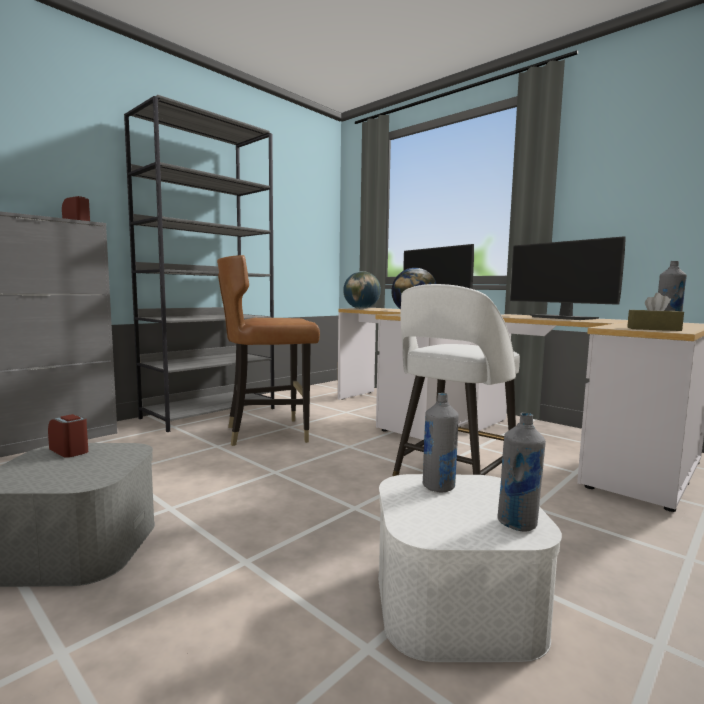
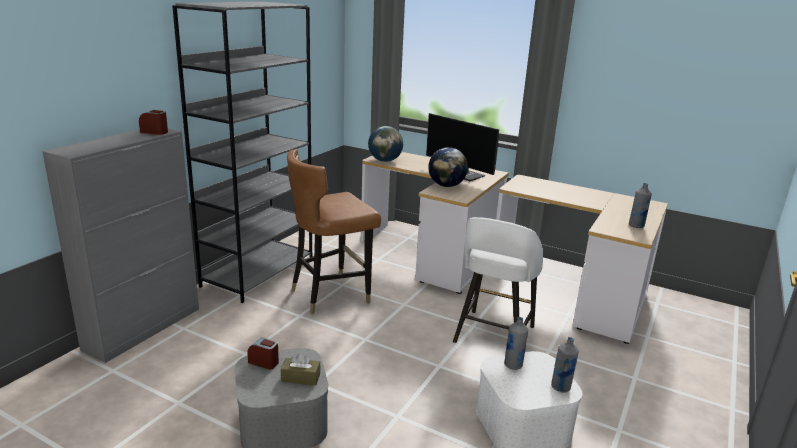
camera: 15 degrees left, 15 degrees up
monitor [510,236,626,320] -> none
brown tissue box [627,293,684,331] -> brown tissue box moved to [281,353,320,385]

